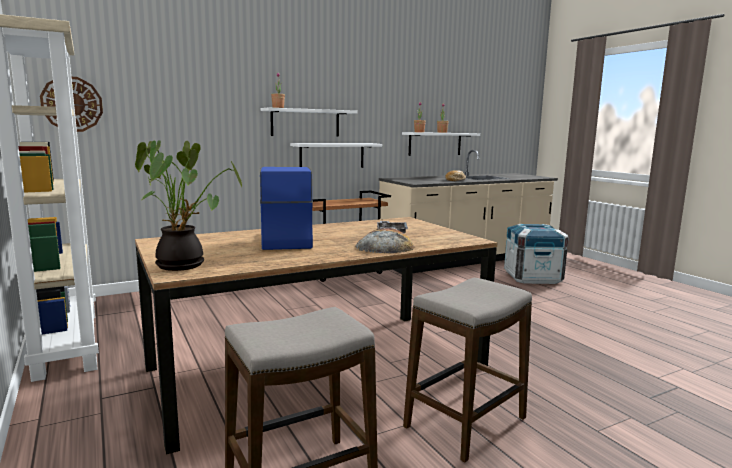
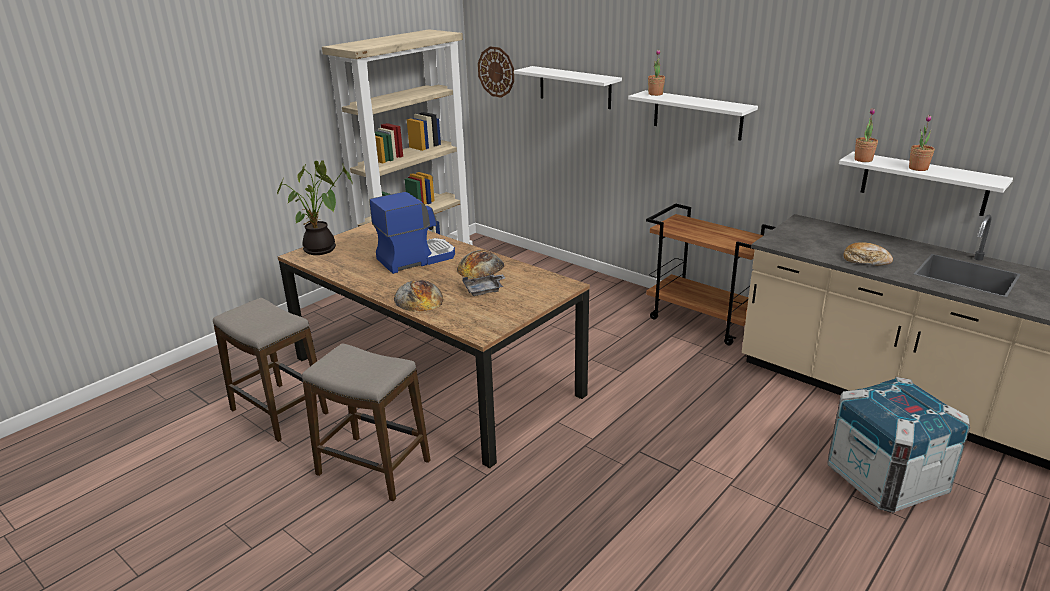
camera: 70 degrees right, 15 degrees up
white shelf [290,143,382,168] -> white shelf moved to [514,66,622,109]
none -> bread [457,250,504,279]

